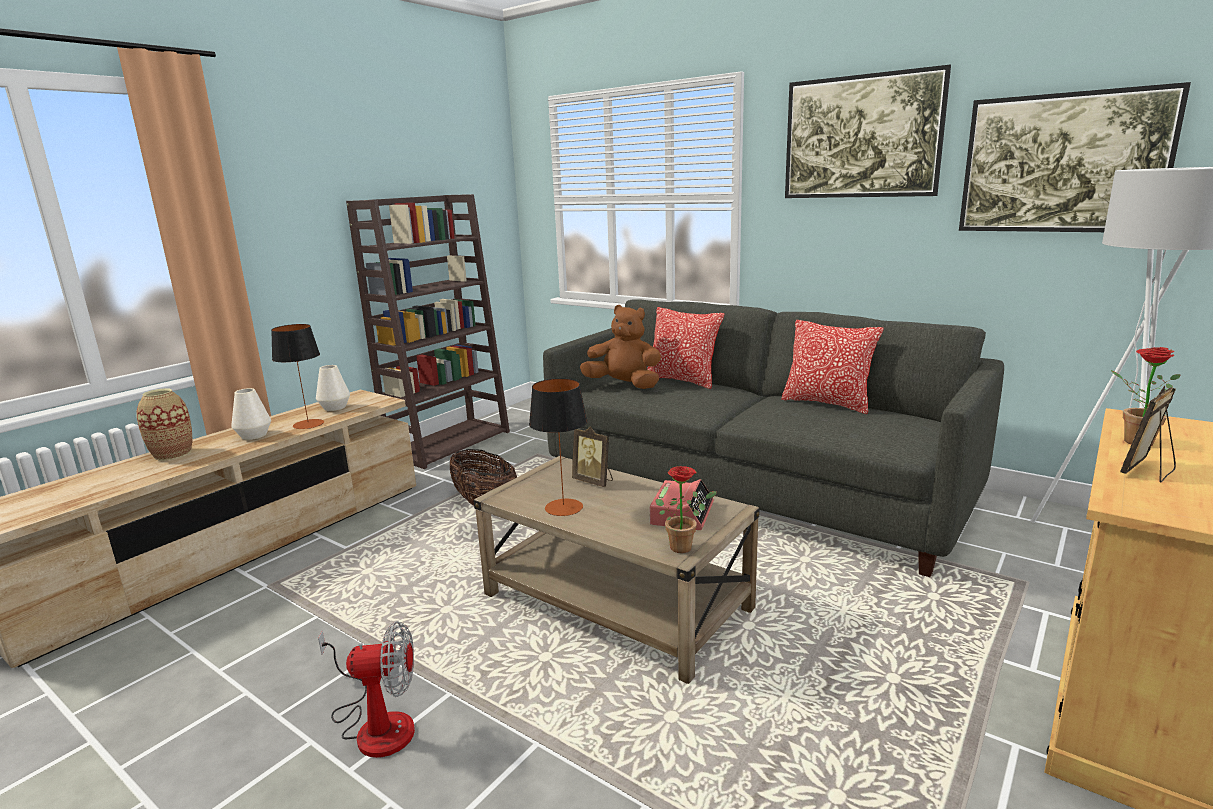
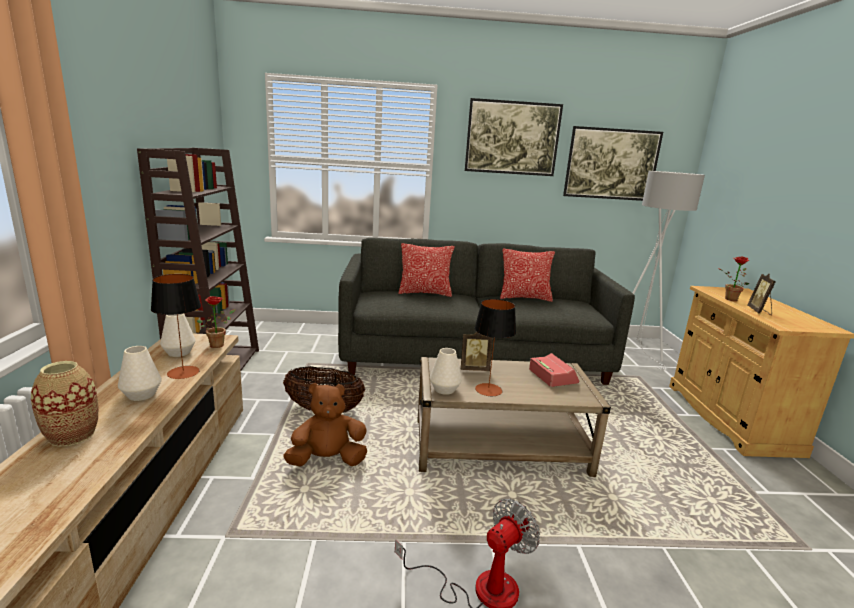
camera: 40 degrees left, 0 degrees up
brown plush toy [580,305,661,389] -> brown plush toy moved to [283,383,367,467]
potted plant [656,466,717,553] -> potted plant moved to [197,296,236,348]
none -> white vase [430,348,462,395]

